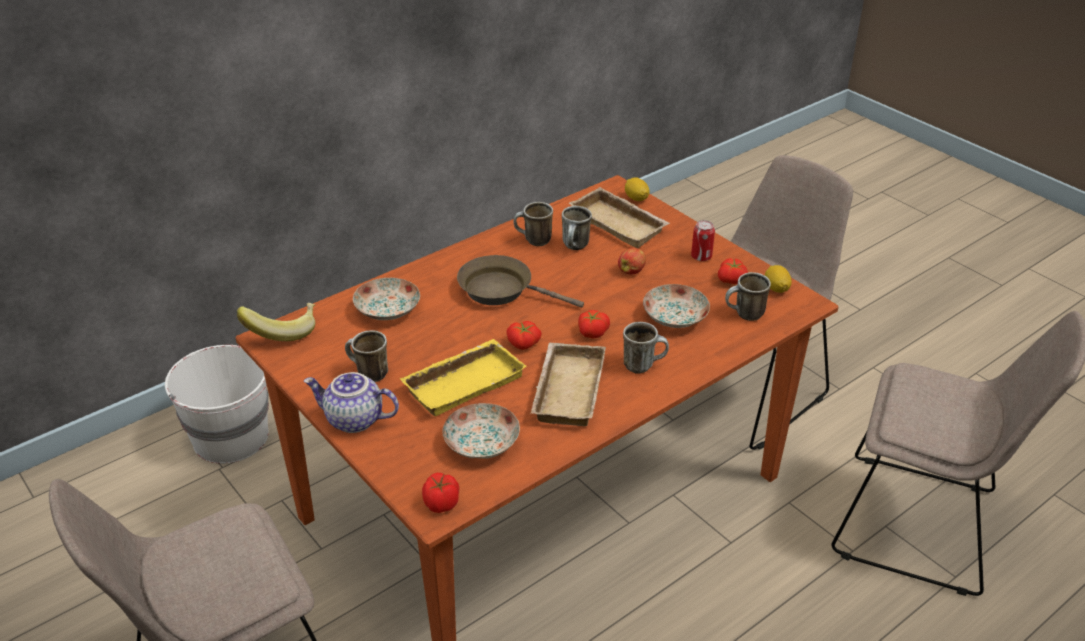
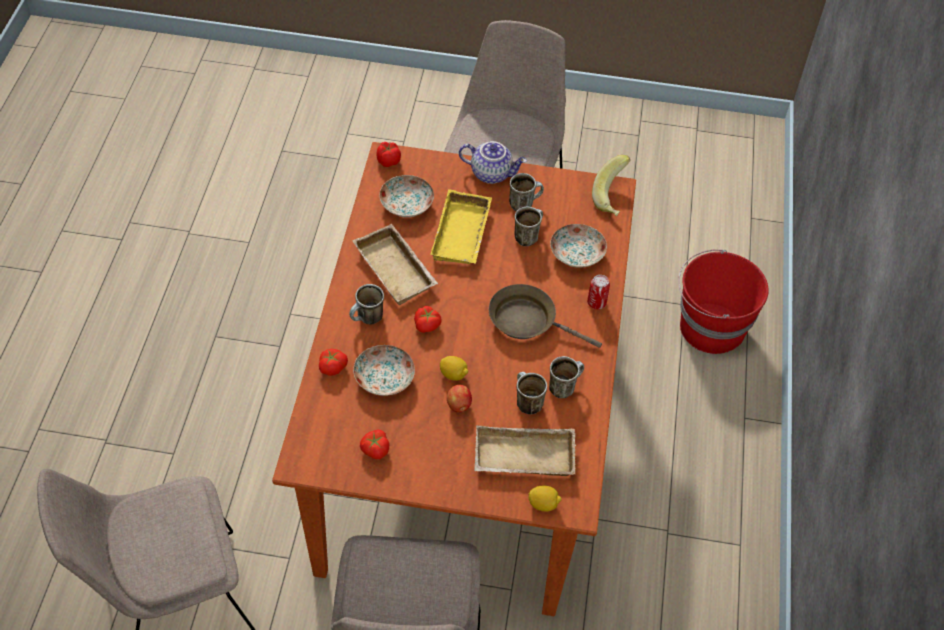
camera: 135 degrees right, 15 degrees up
white bucket [165,345,269,464] -> red bucket [678,249,769,354]
teapot [304,372,399,433] -> teapot turned 45 degrees clockwise [459,141,527,184]
brown frying pan [457,255,584,307] -> brown frying pan turned 135 degrees counterclockwise [489,284,602,348]
tomato [506,321,542,350] -> tomato moved to [319,349,348,376]
can [691,220,715,261] -> can moved to [587,275,610,309]
mug [725,272,771,321] -> mug moved to [515,207,543,246]
lemon [765,265,792,293] -> lemon moved to [440,356,468,381]

